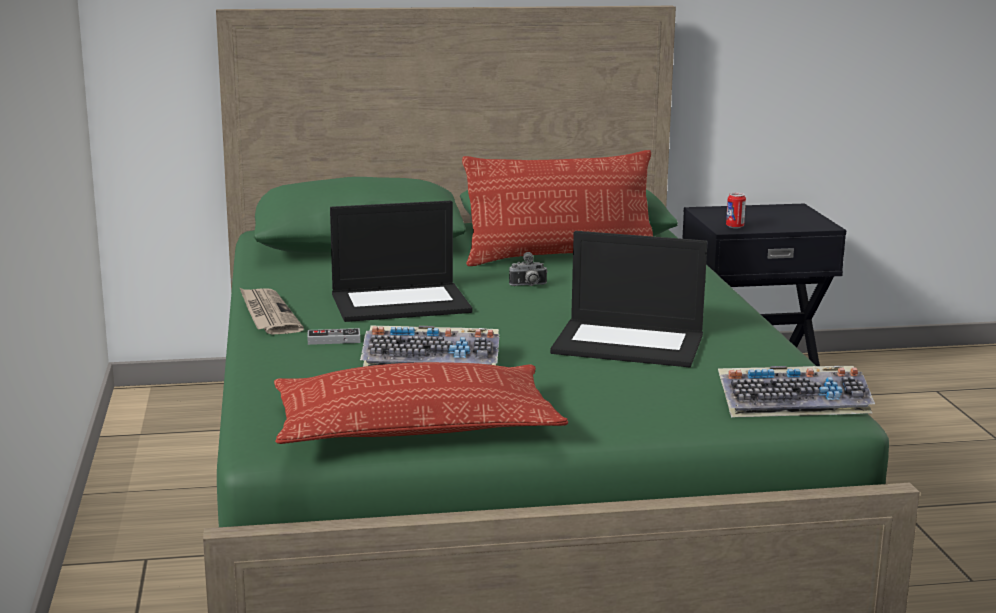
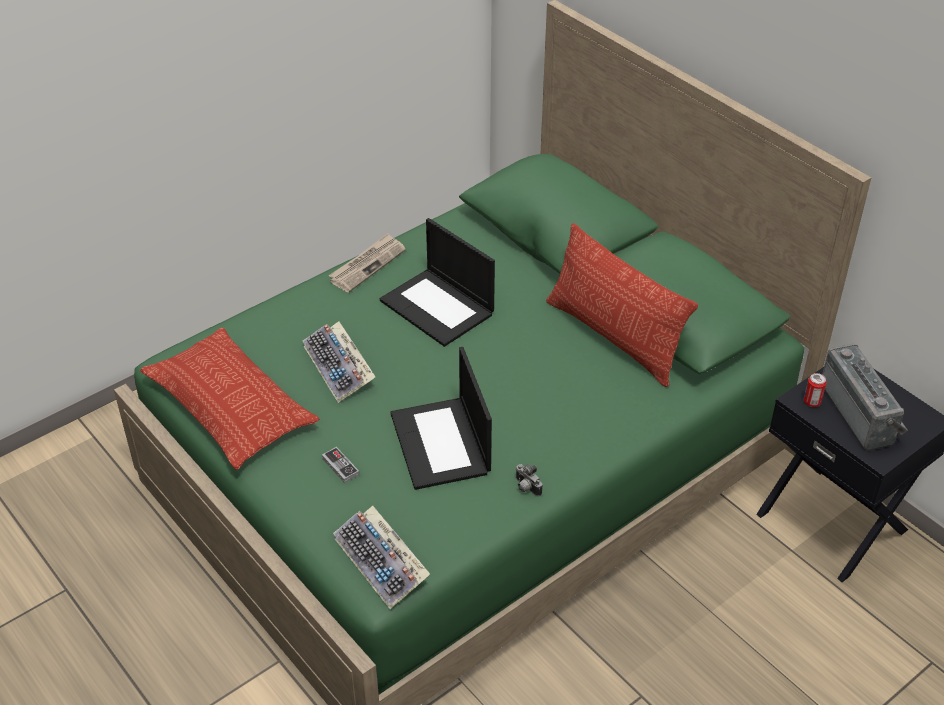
camera: 60 degrees right, 25 degrees up
game controller [307,328,360,345] -> game controller moved to [322,447,359,483]
camera [509,252,547,286] -> camera moved to [515,464,542,496]
none -> radio [822,344,908,450]

